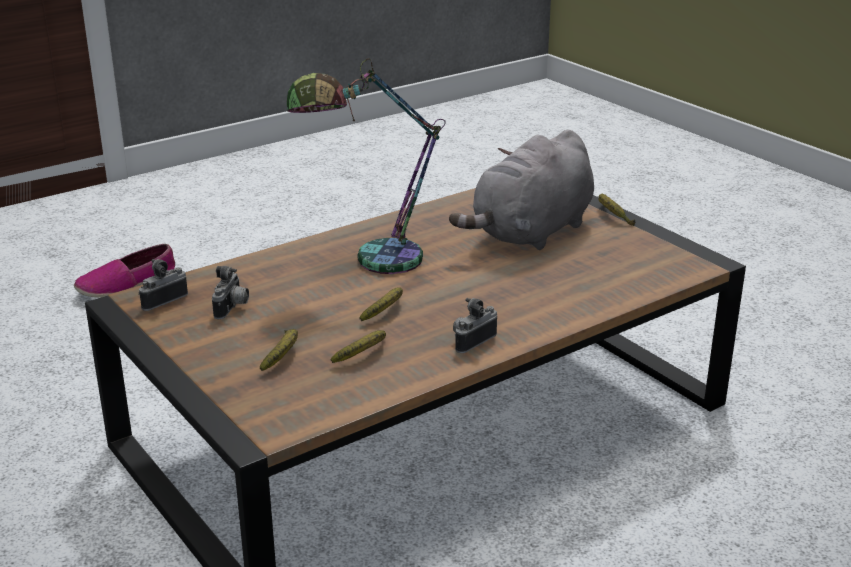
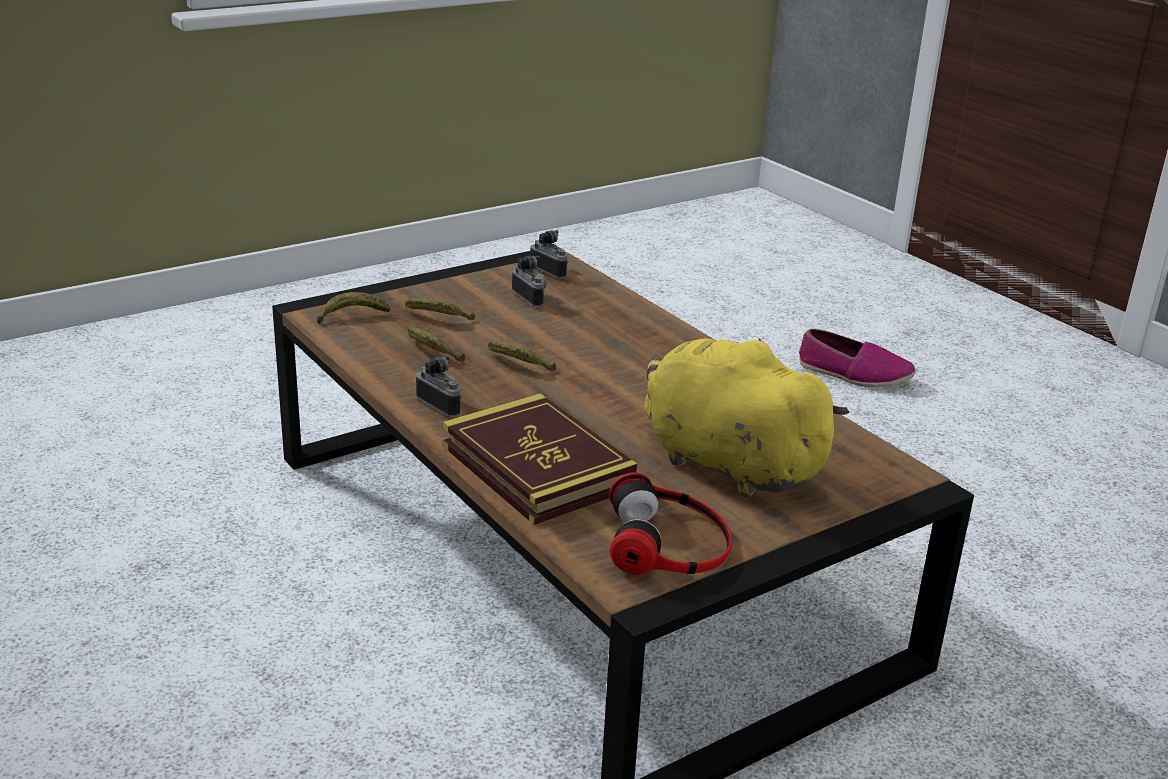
camera: 90 degrees right, 0 degrees up
shoe [74,244,175,297] -> shoe turned 150 degrees clockwise [799,329,916,388]
camera [212,266,249,319] -> camera turned 135 degrees counterclockwise [512,256,546,307]
table lamp [287,58,446,274] -> none
grey plush toy [449,129,594,250] -> yellow plush toy [644,338,849,497]
banana [598,194,635,226] -> banana moved to [317,292,390,324]
none -> book [443,393,637,525]
none -> headphones [609,472,732,575]

